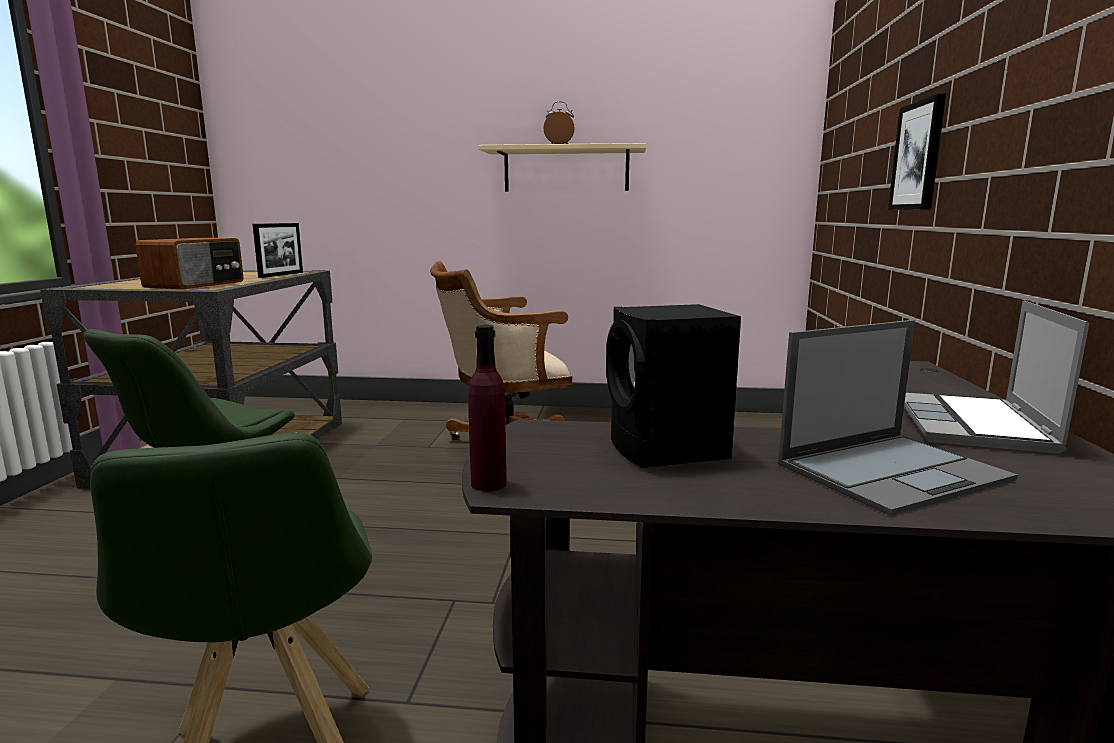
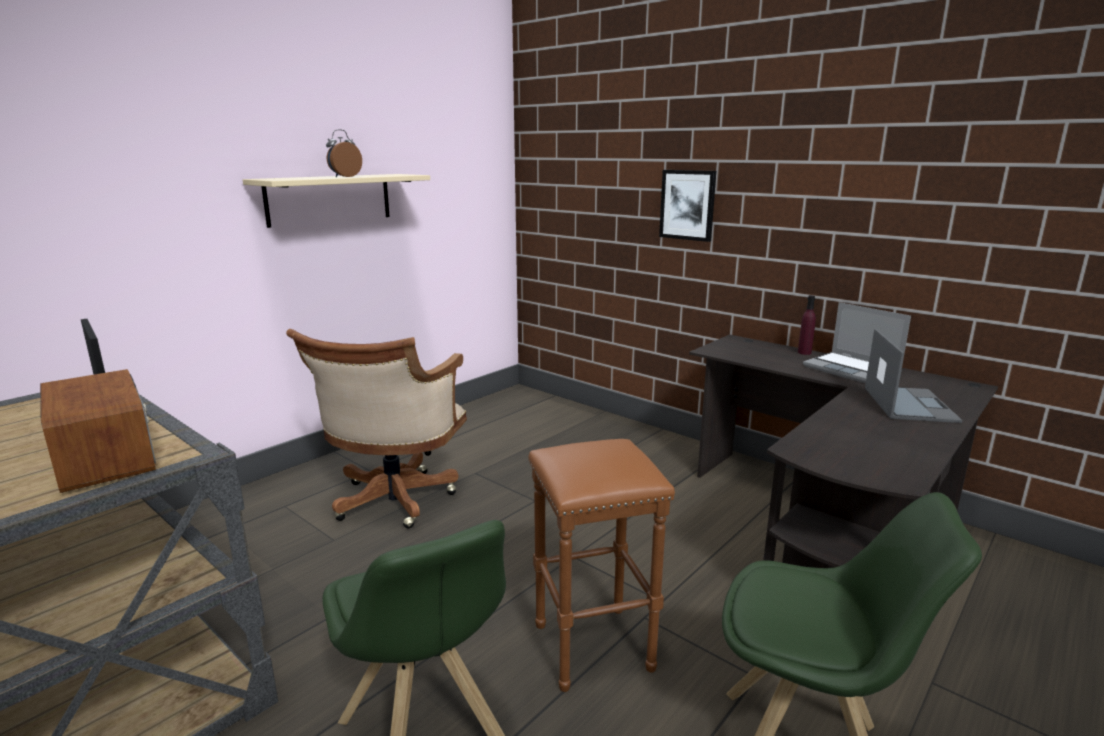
camera: 55 degrees left, 5 degrees up
purple bottle [468,325,507,491] -> purple bottle moved to [798,295,816,355]
black speaker [606,304,741,468] -> none
none -> brown stool [529,439,675,692]

